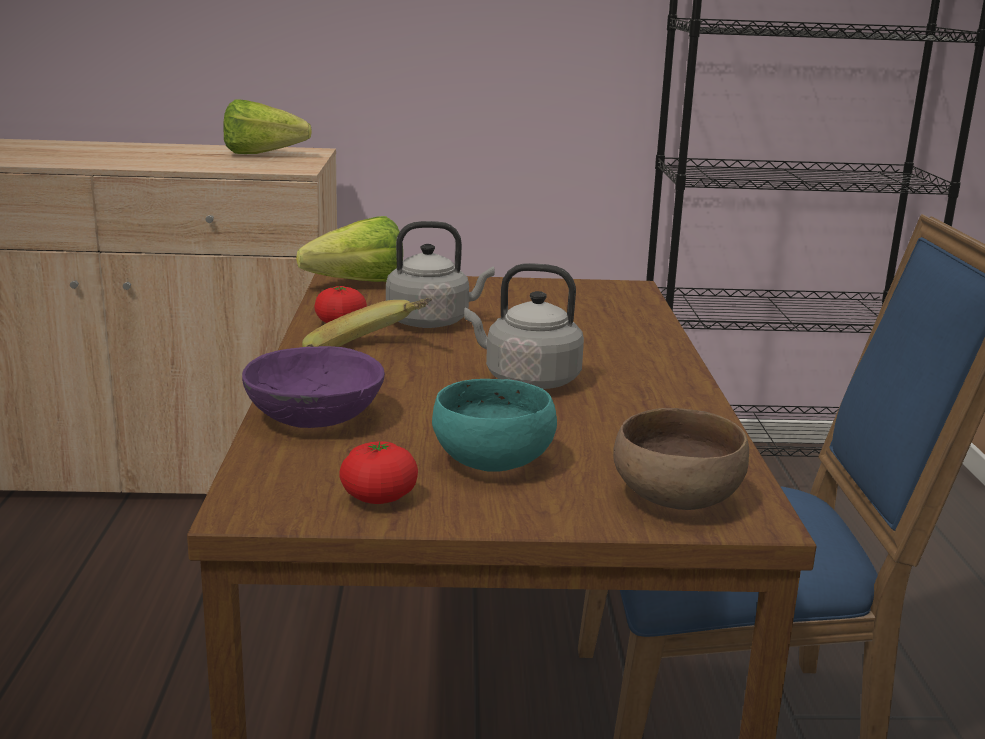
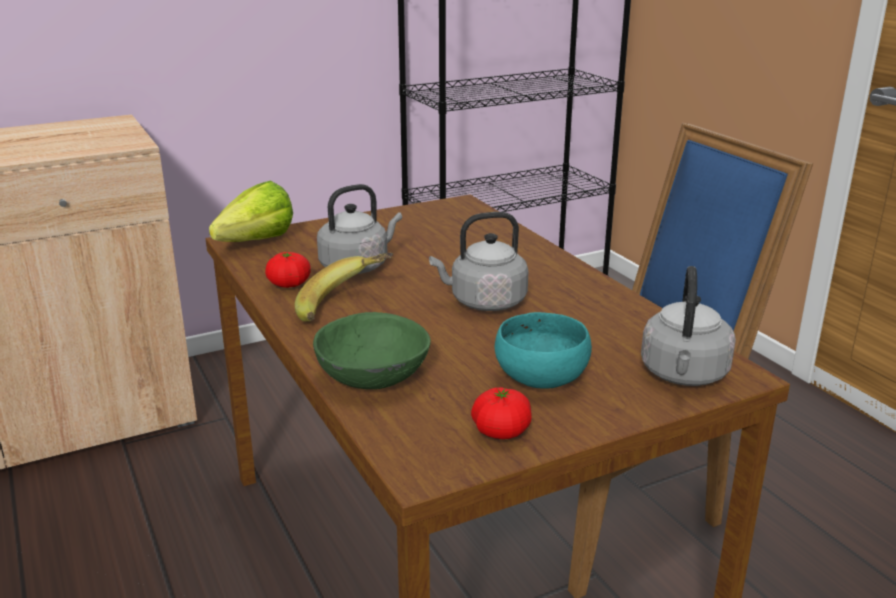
camera: 25 degrees left, 5 degrees up
lettuce [223,99,312,154] -> none
purple bowl [242,346,385,428] -> green bowl [313,312,431,389]
brown bowl [613,408,749,510] -> grey kettle [641,266,736,386]

